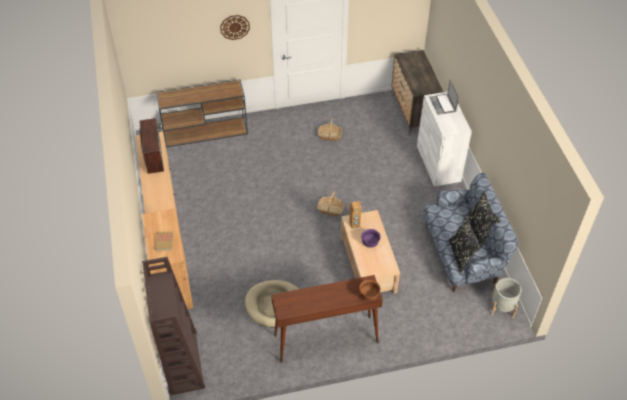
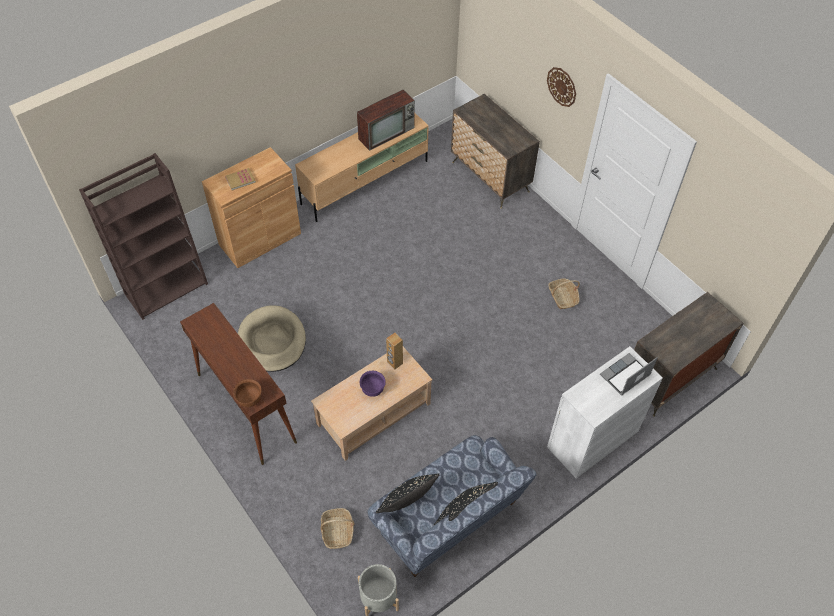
camera: 65 degrees right, 5 degrees up
brown console table [156,79,248,147] -> dresser [451,94,540,209]
basket [317,191,344,217] -> basket moved to [321,508,355,549]

